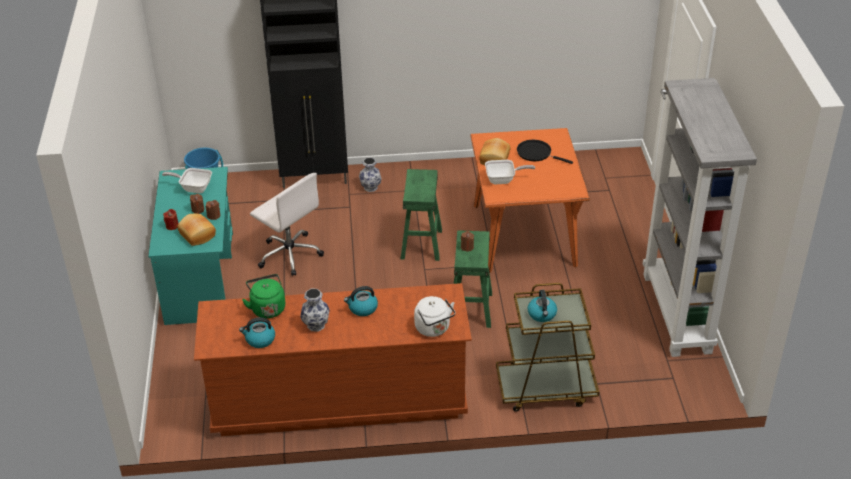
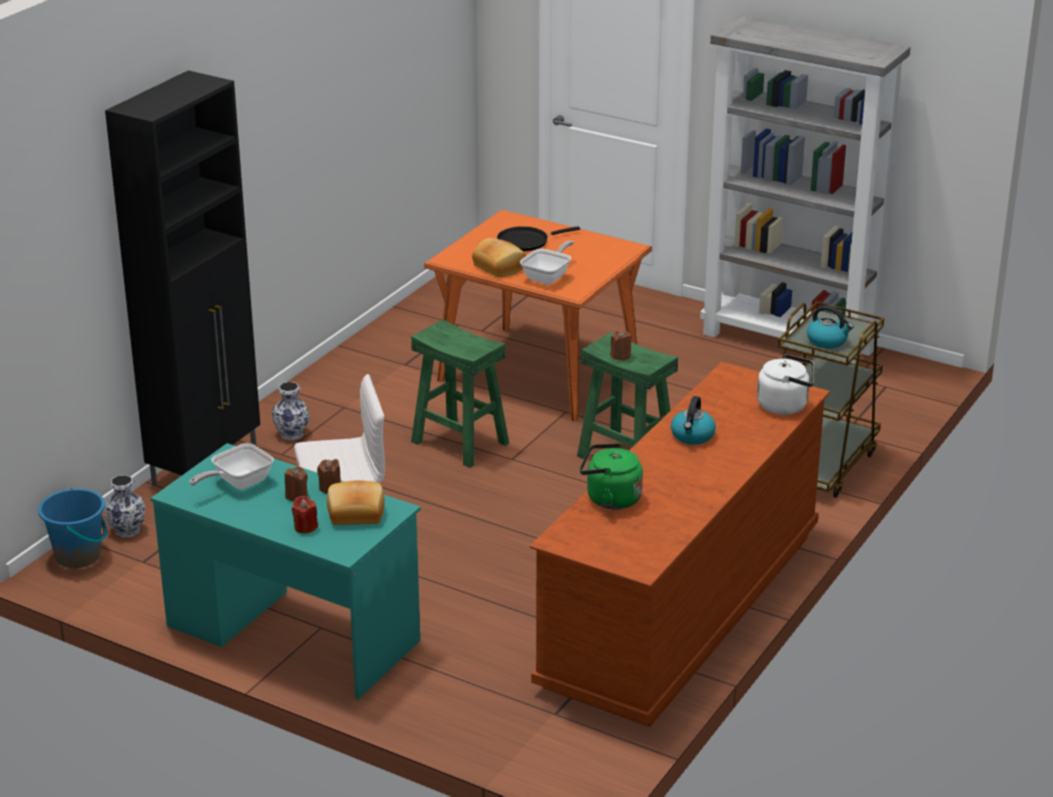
camera: 55 degrees left, 10 degrees down
kettle [239,317,275,348] -> none
vase [300,289,330,332] -> vase moved to [105,475,145,538]

